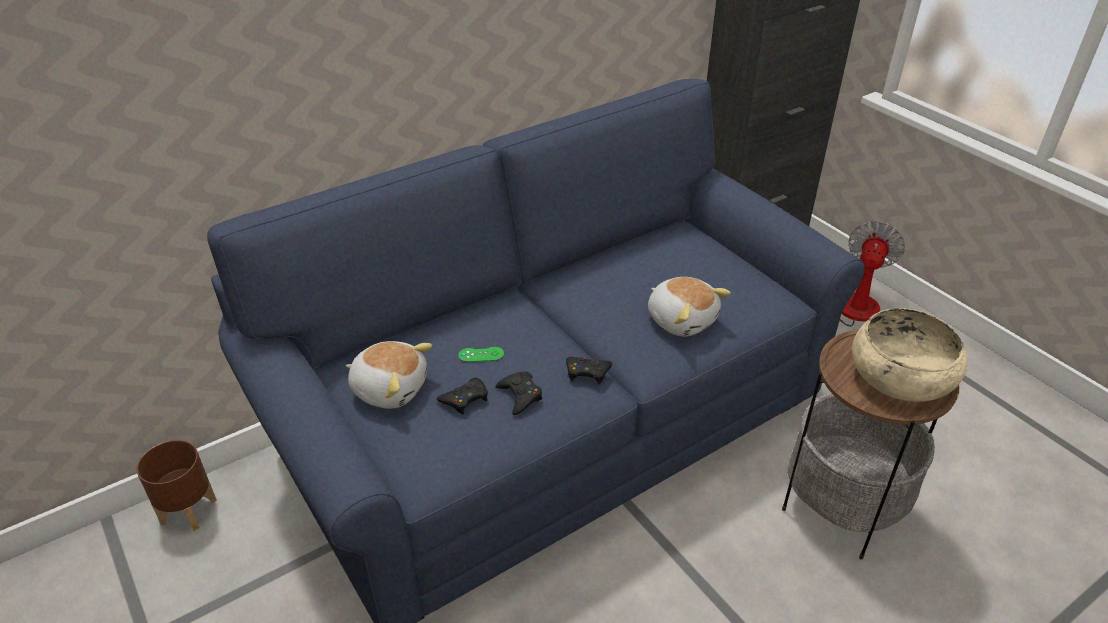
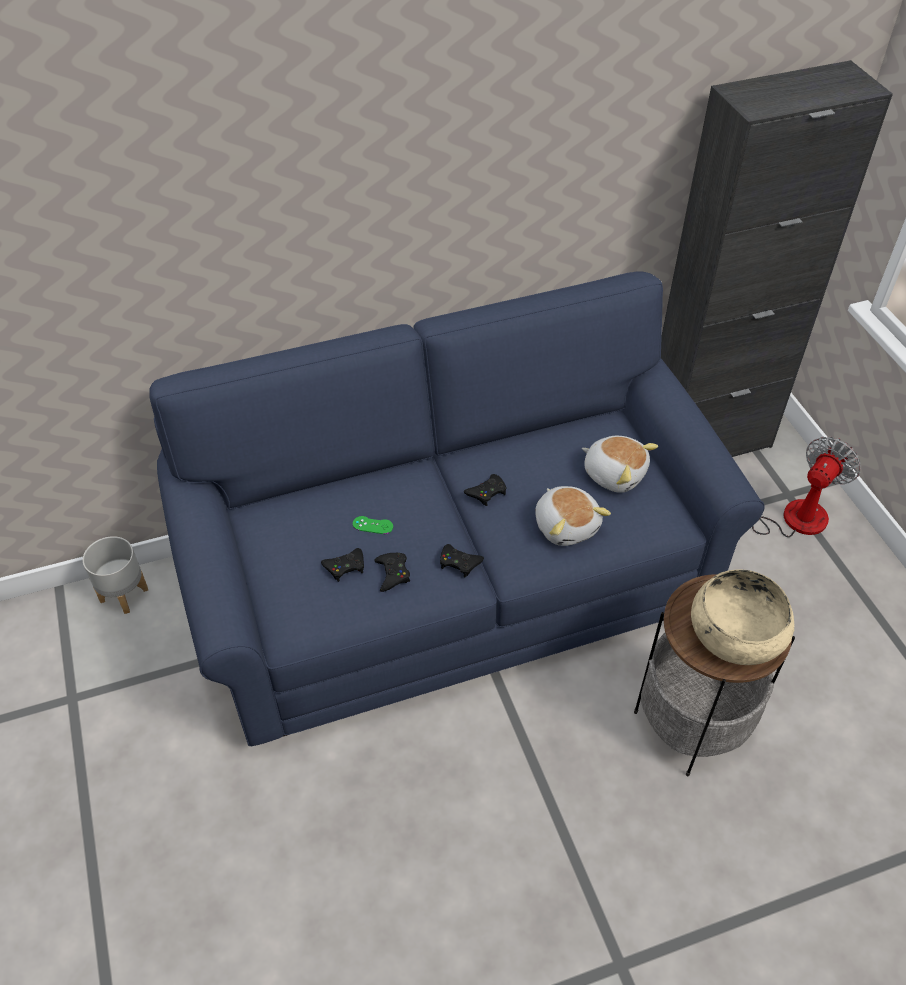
camera: 15 degrees right, 10 degrees up
brown planter [137,440,217,531] -> grey planter [83,536,148,614]
plush toy [346,341,432,409] -> plush toy moved to [582,436,658,493]
none -> black game controller [464,474,507,506]

